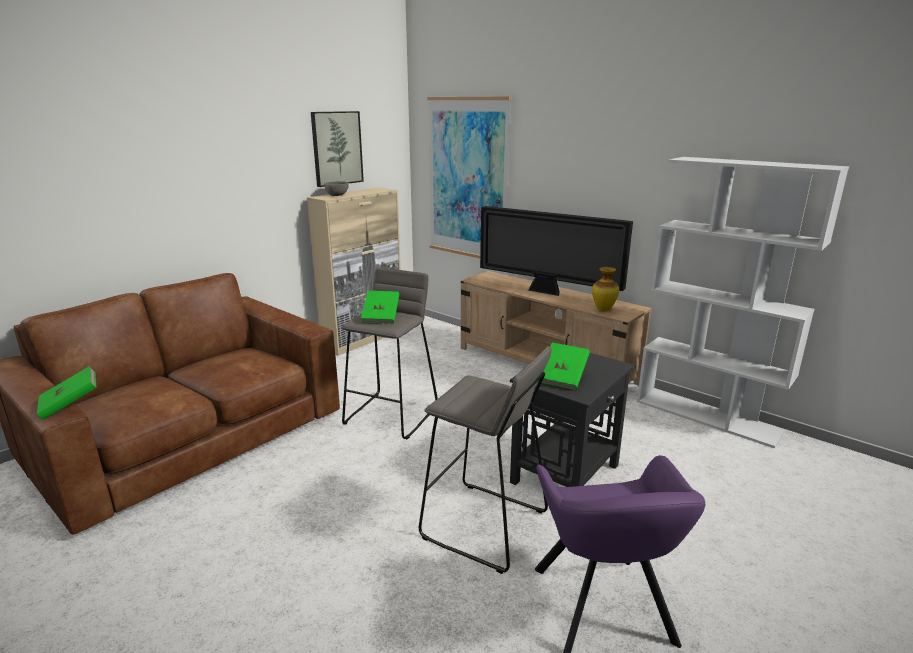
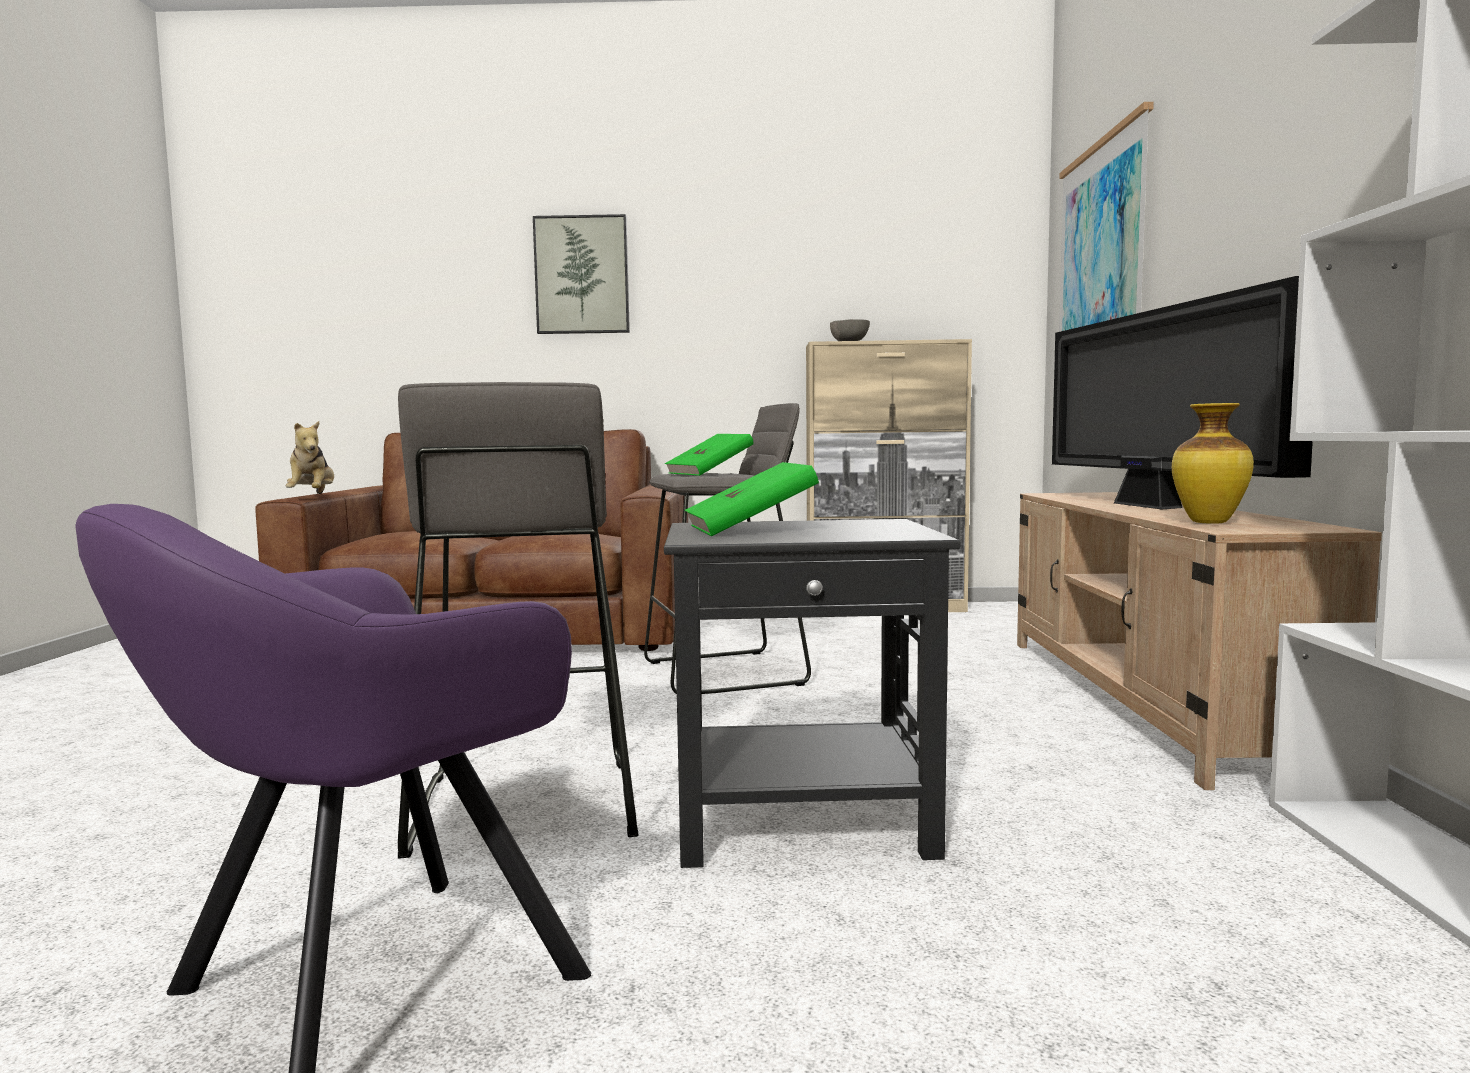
camera: 50 degrees right, 15 degrees down
green book [37,366,96,420] -> plush toy [286,421,334,494]
picture [311,111,364,187] -> picture moved to [533,214,630,334]

